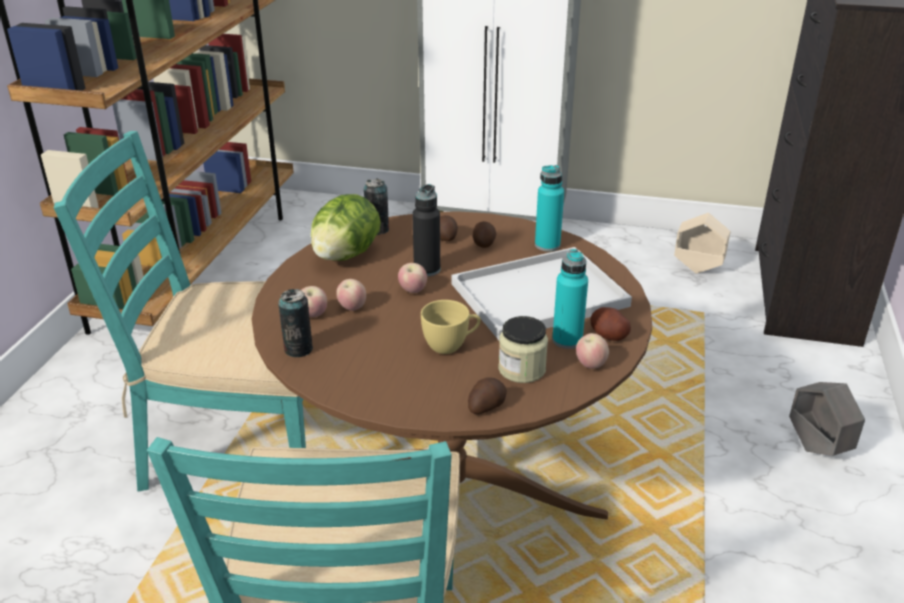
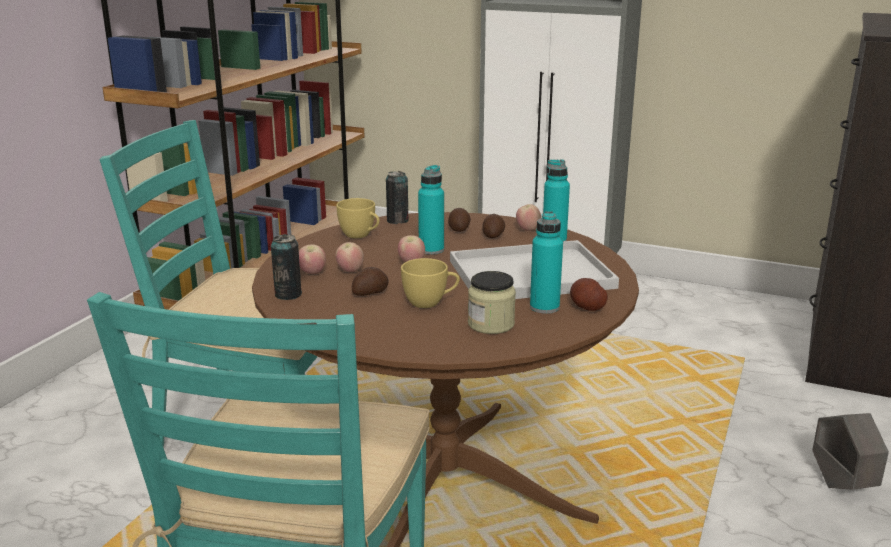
camera: 10 degrees right, 10 degrees down
lettuce [311,194,381,261] -> yellow cup [336,198,380,238]
black bottle [412,184,440,276] -> turquoise bottle [418,165,444,255]
potato [468,377,507,414] -> potato moved to [352,267,389,296]
apple [576,333,609,369] -> apple moved to [516,204,541,231]
beige planter [674,213,731,274] -> none

